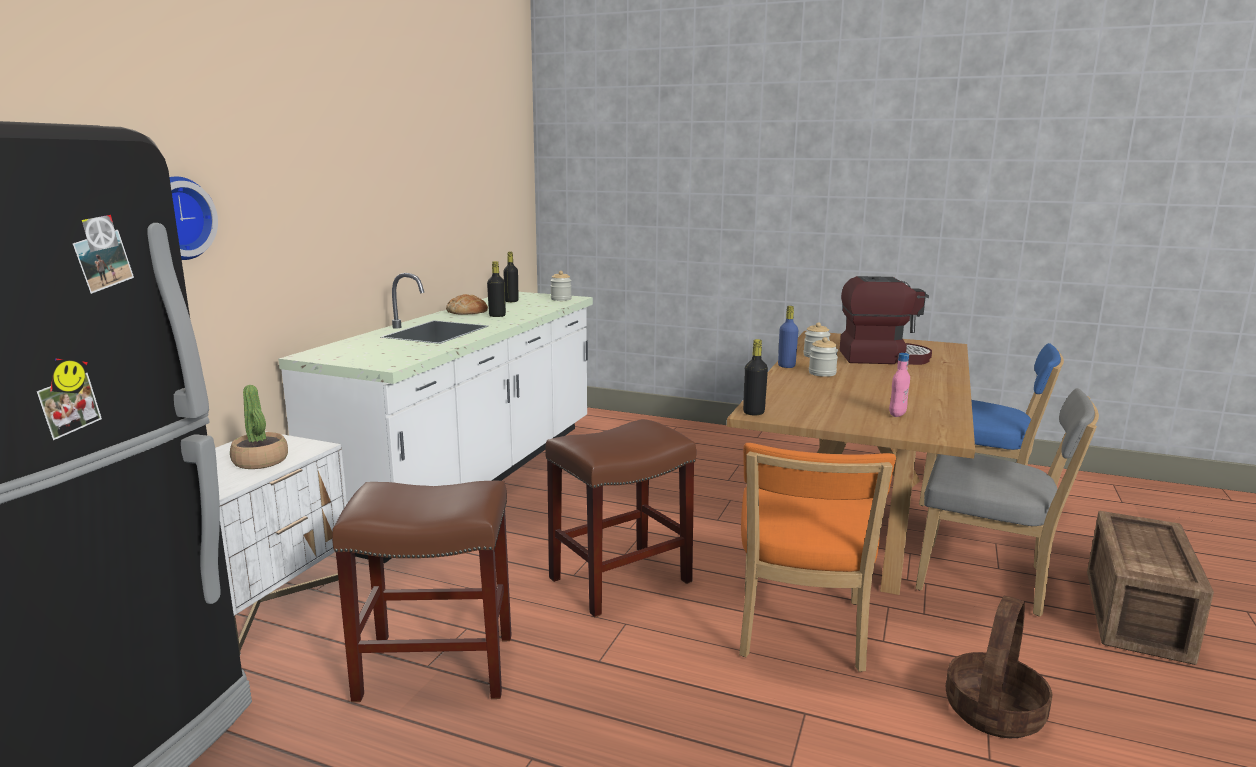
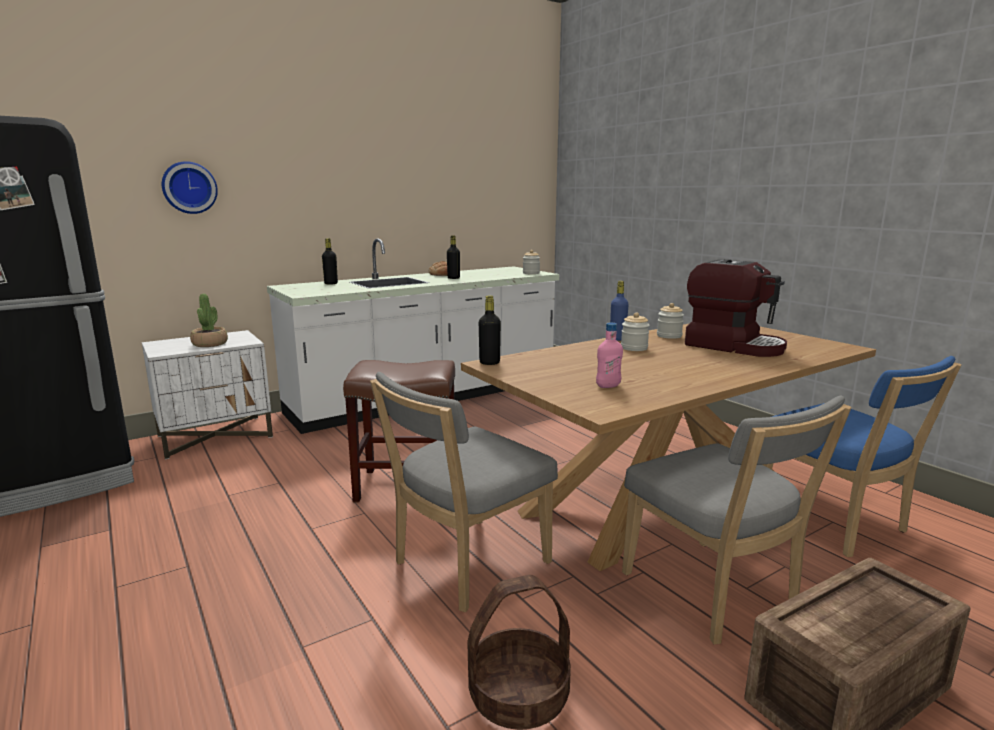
camera: 35 degrees right, 0 degrees up
brown stool [332,481,512,702] -> none
black bottle [503,252,519,302] -> black bottle moved to [322,238,338,285]
orange chair [739,443,896,672] -> grey chair [370,372,558,612]

